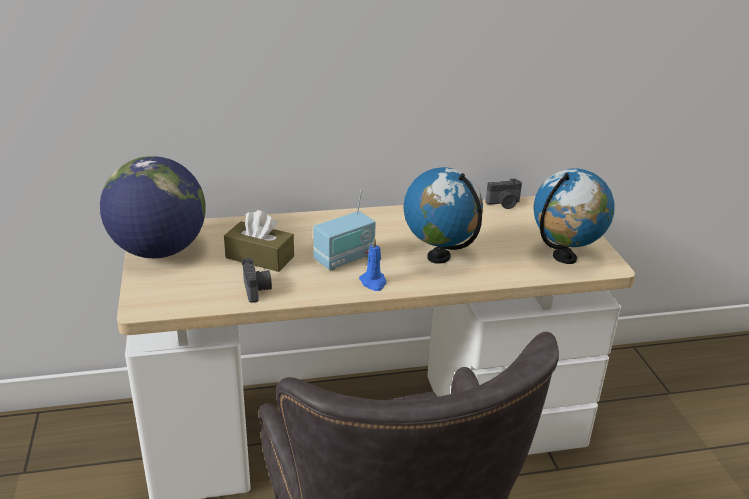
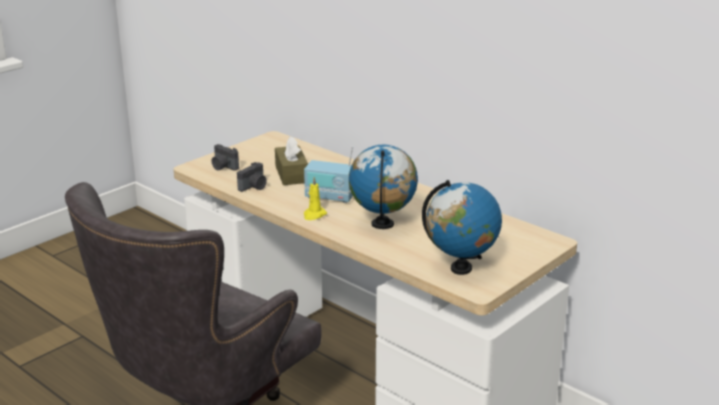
camera: 55 degrees right, 5 degrees down
globe [100,156,206,258] -> none
blue candle [359,238,386,291] -> yellow candle [304,177,327,220]
camera [485,179,522,209] -> camera moved to [212,144,239,171]

